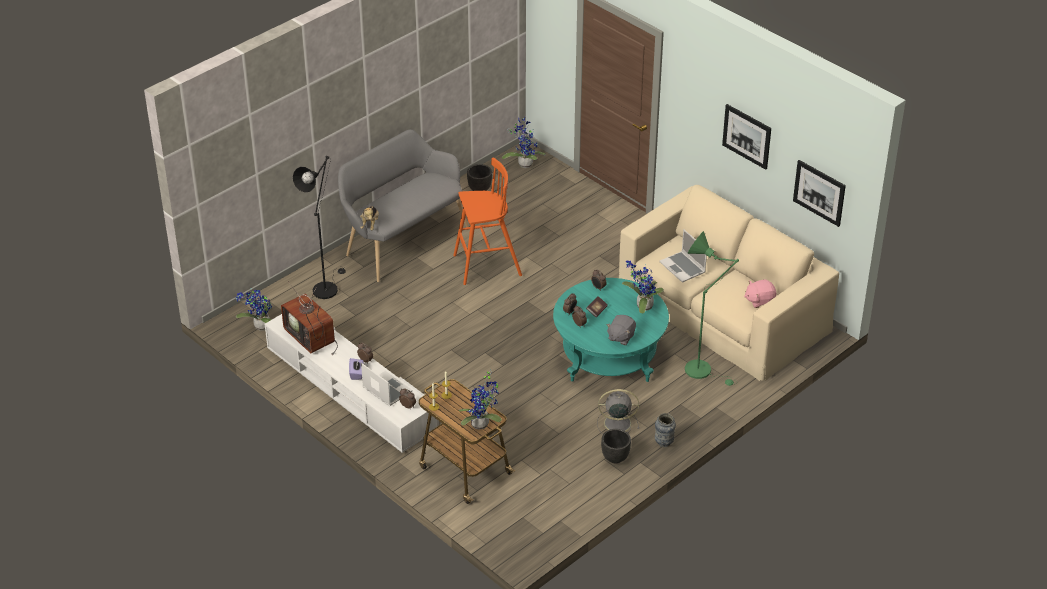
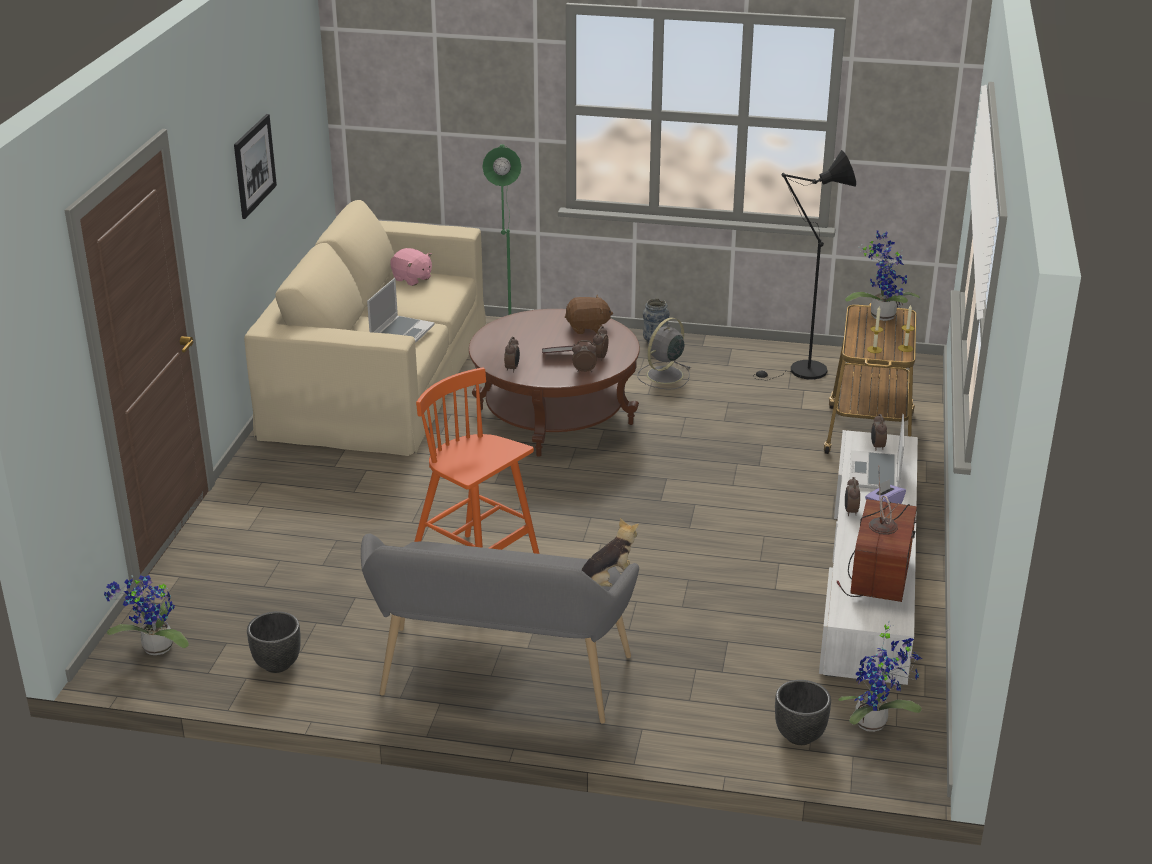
camera: 125 degrees left, 10 degrees down
black floor lamp [293,156,346,299] -> black floor lamp moved to [754,150,856,380]
turquoise coffee table [553,278,669,382] -> brown coffee table [469,309,640,457]
grey fan [597,389,639,434] -> grey fan turned 75 degrees clockwise [637,317,691,390]
black planter [601,429,631,463] -> black planter moved to [775,680,831,745]
grey plush toy [606,315,636,345] -> brown plush toy [565,295,613,334]
potted plant [622,260,664,313] -> none
picture [793,160,846,227] -> none

